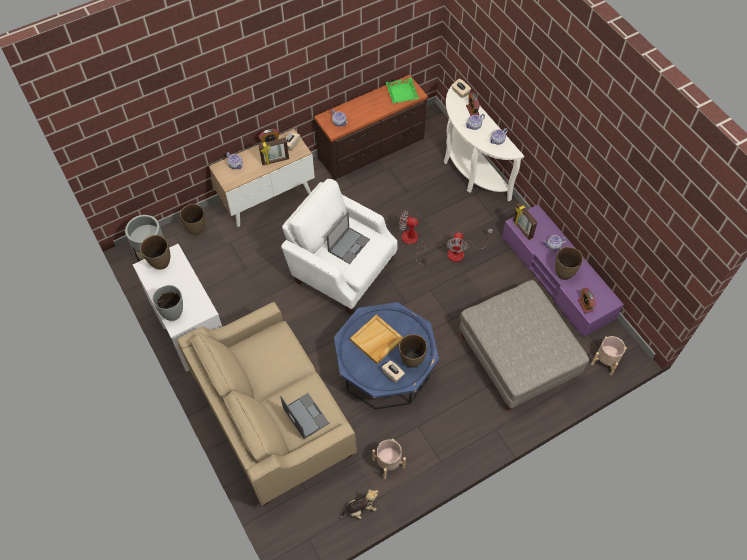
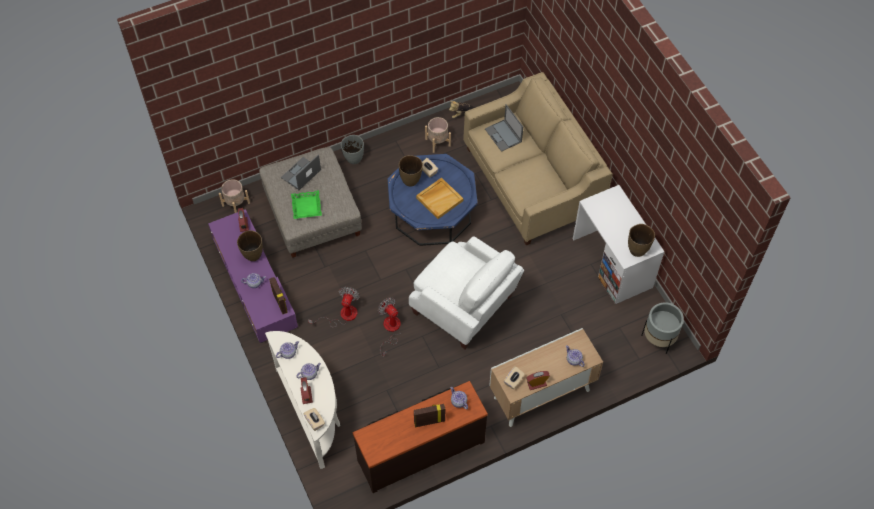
camera: 175 degrees left, 0 degrees up
grey vase [153,285,183,321] -> grey vase moved to [341,135,364,164]
brown vase [180,204,205,235] -> none
picture frame [258,137,289,165] -> picture frame moved to [414,404,445,428]
laptop [327,212,370,264] -> laptop moved to [281,154,321,190]
green tray [386,78,419,103] -> green tray moved to [291,190,322,219]
fan [399,210,430,265] -> fan turned 150 degrees counterclockwise [378,297,401,356]

